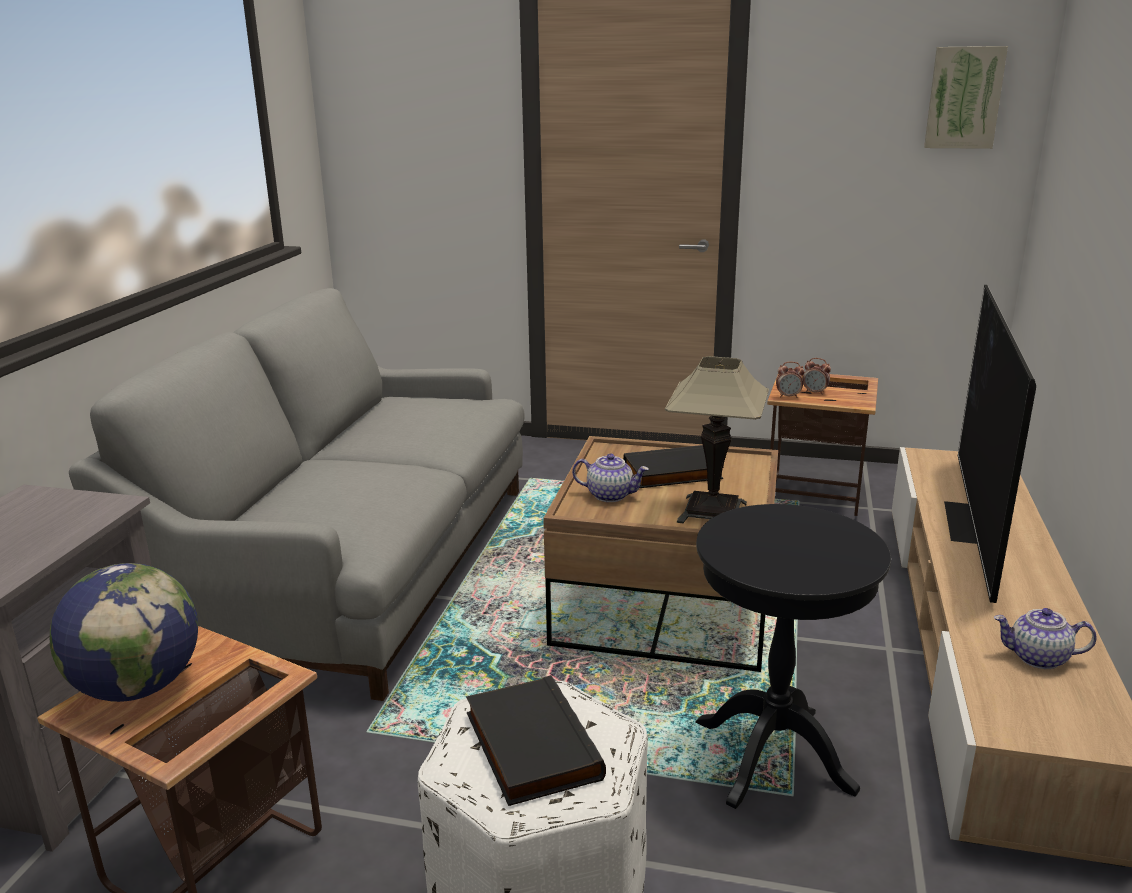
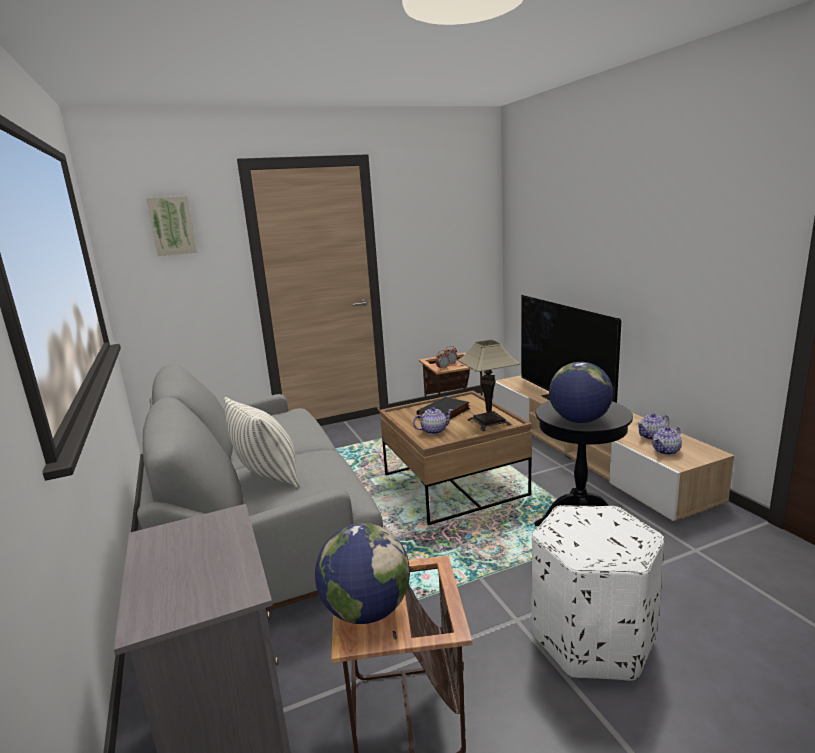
camera: 35 degrees left, 5 degrees down
black book [466,675,606,806] -> none
picture [924,46,1008,149] -> picture moved to [146,196,197,256]
none -> pillow [224,397,299,488]
none -> globe [549,362,613,423]
none -> teapot [652,426,682,455]

